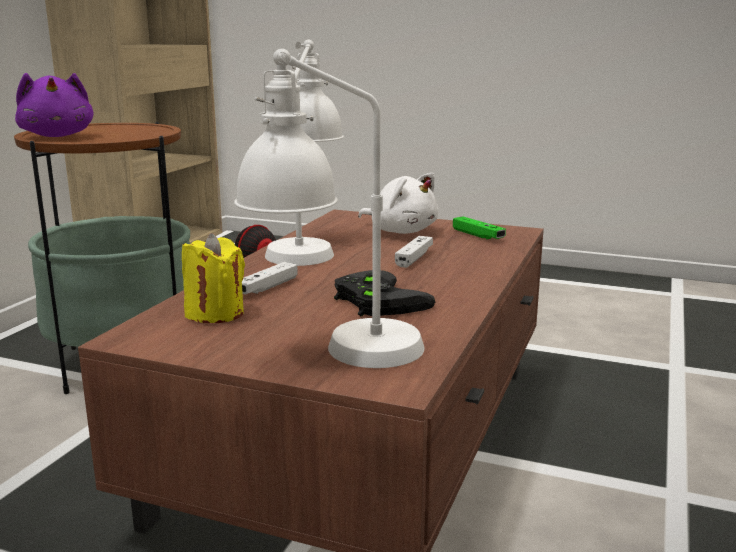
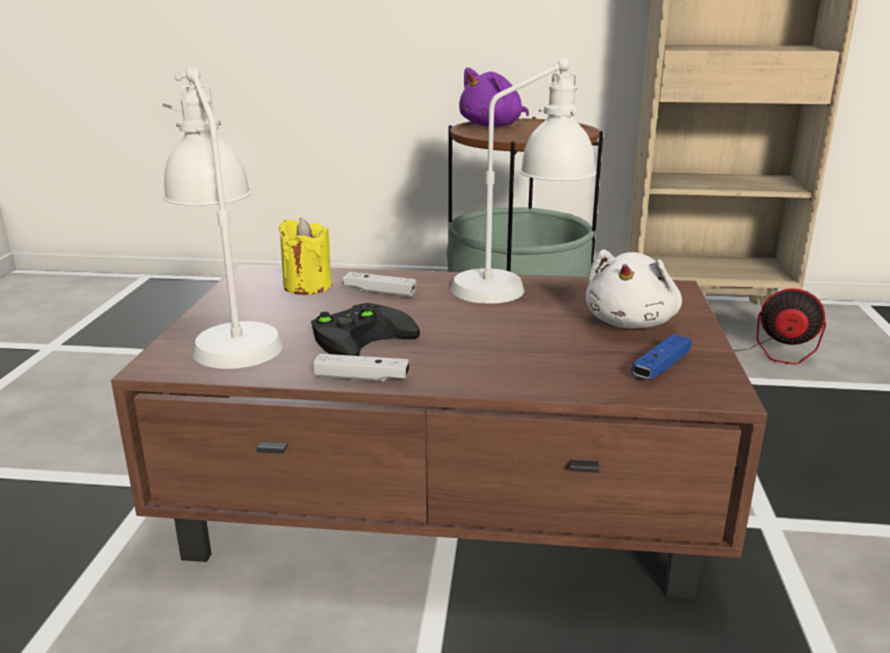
camera: 75 degrees right, 5 degrees up
white game controller [395,236,433,268] -> white game controller moved to [313,354,409,382]
green game controller [453,216,506,240] -> blue game controller [632,334,692,379]

